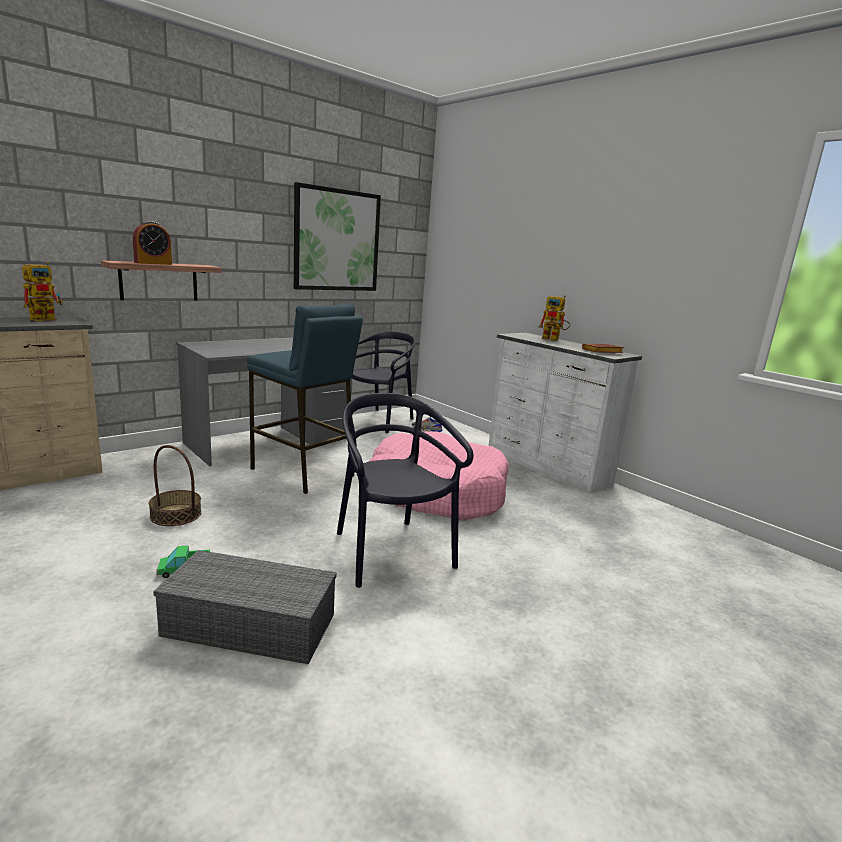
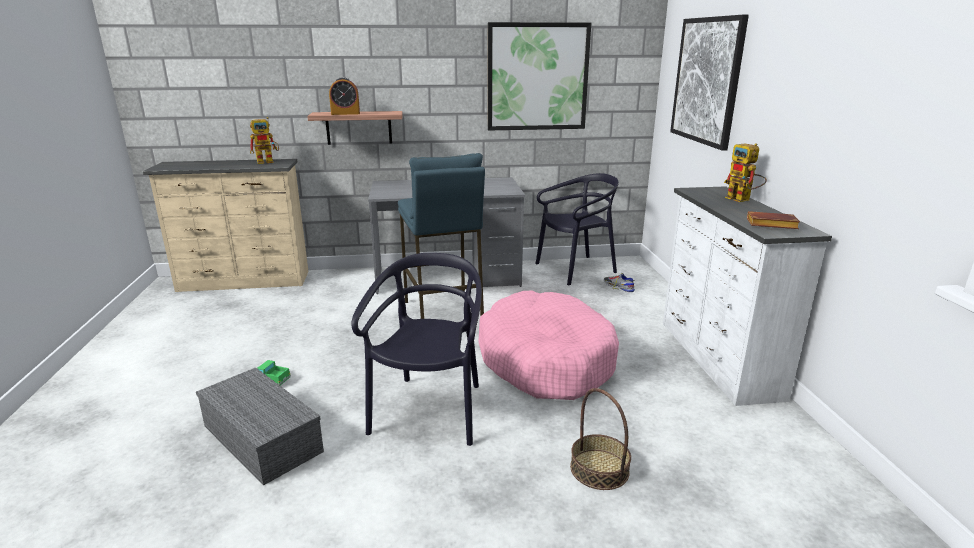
camera: 35 degrees right, 5 degrees up
basket [149,445,202,526] -> basket moved to [570,388,631,490]
none -> picture [670,15,749,151]

